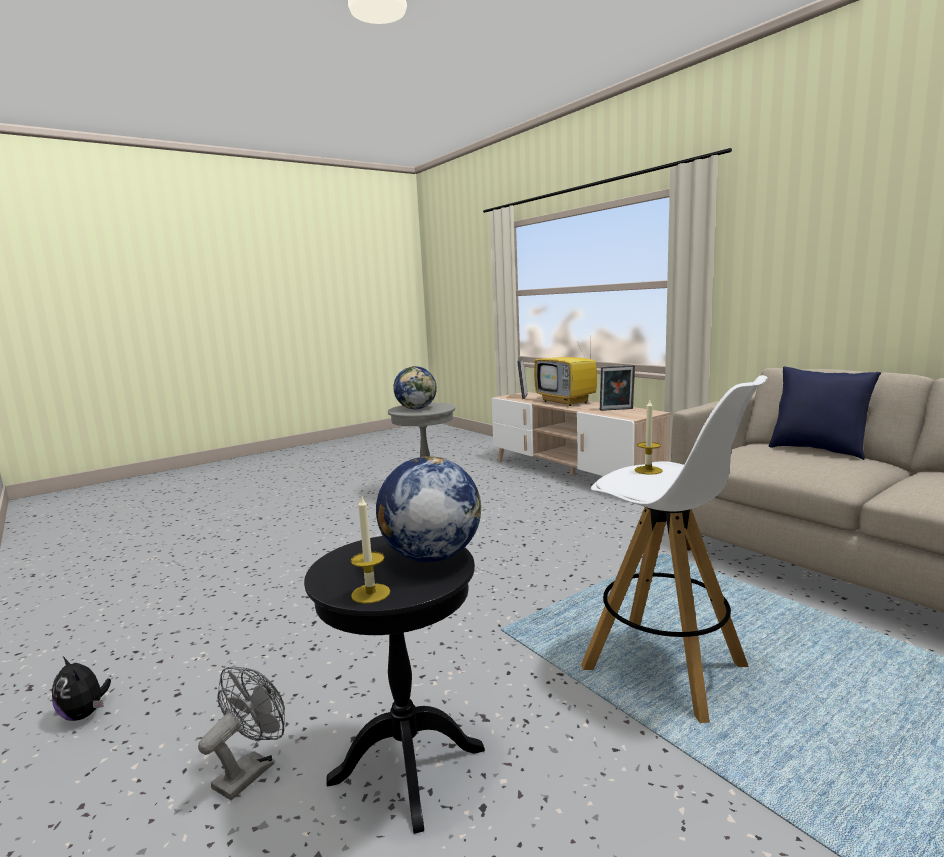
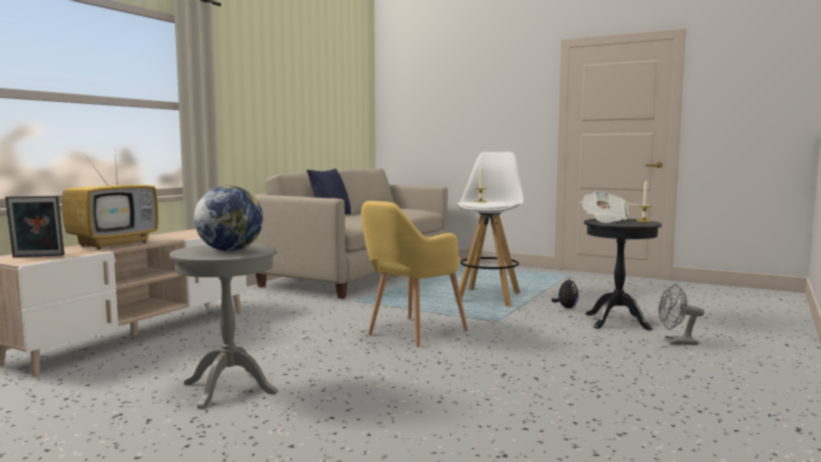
camera: 115 degrees left, 5 degrees down
plush toy [52,657,111,721] -> plush toy moved to [551,276,579,308]
globe [376,456,481,562] -> newspaper [581,191,628,223]
picture frame [600,365,635,411] -> none
none -> yellow armchair [361,201,468,347]

